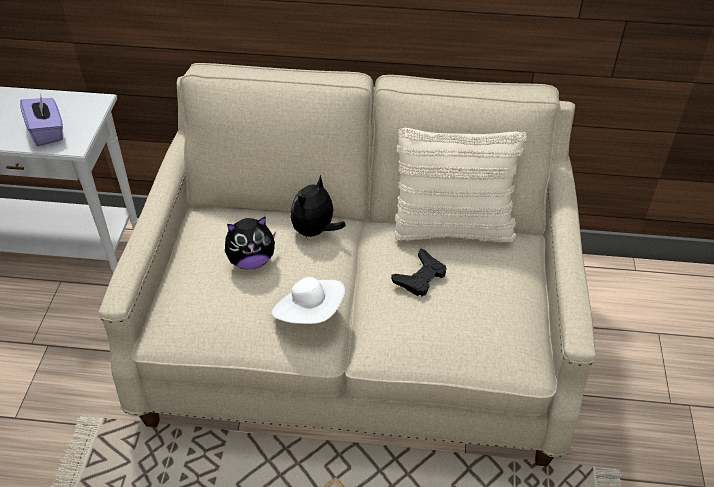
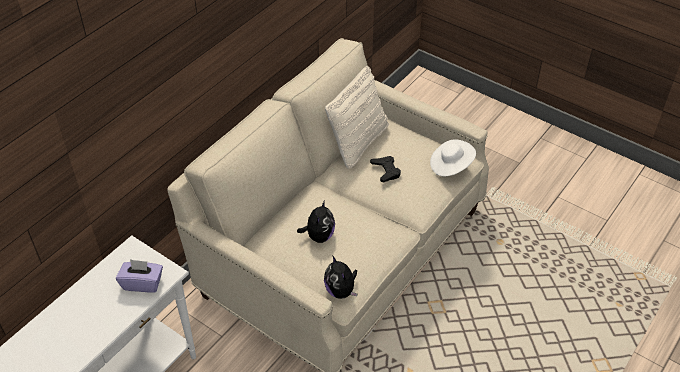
camera: 60 degrees left, 0 degrees up
white hat [272,277,345,324] -> white hat moved to [430,140,476,176]
plush toy [290,175,346,238] -> plush toy moved to [324,255,357,299]

